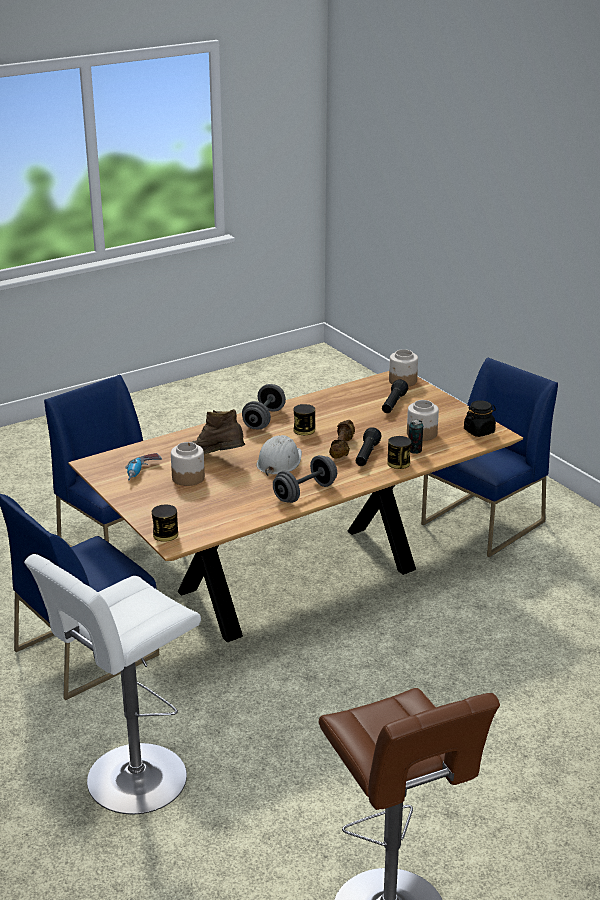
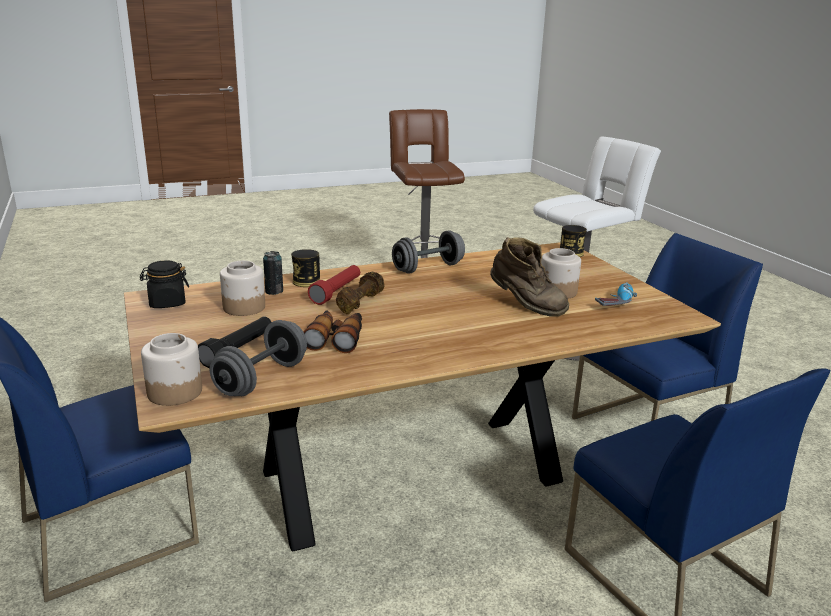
camera: 170 degrees left, 5 degrees down
grey dumbbell [242,384,286,429] -> grey dumbbell moved to [210,320,307,396]
white hard hat [256,435,302,476] -> none
can [293,404,315,435] -> none
black flashlight [355,427,382,466] -> red flashlight [308,265,360,305]
none -> binoculars [303,311,362,353]

